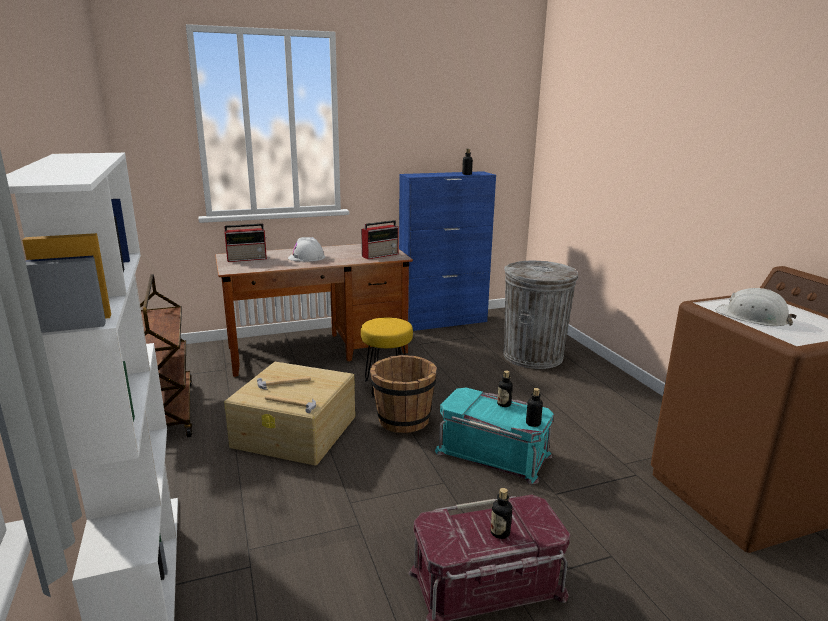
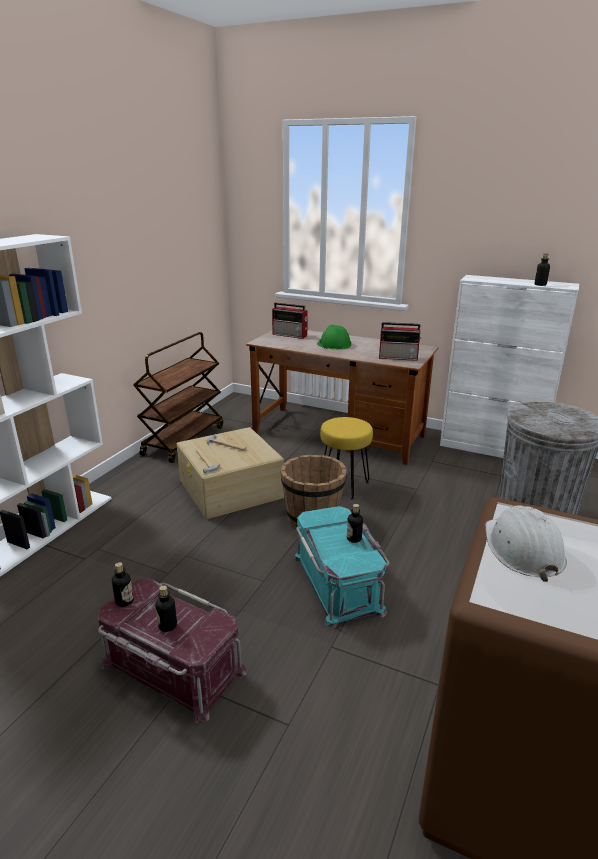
camera: 45 degrees right, 5 degrees up
white hard hat [288,237,325,262] -> green hard hat [317,325,351,349]
blue cabinet [399,171,496,331] -> white cabinet [440,275,579,458]
bottle [526,388,543,427] -> bottle moved to [112,562,134,607]

